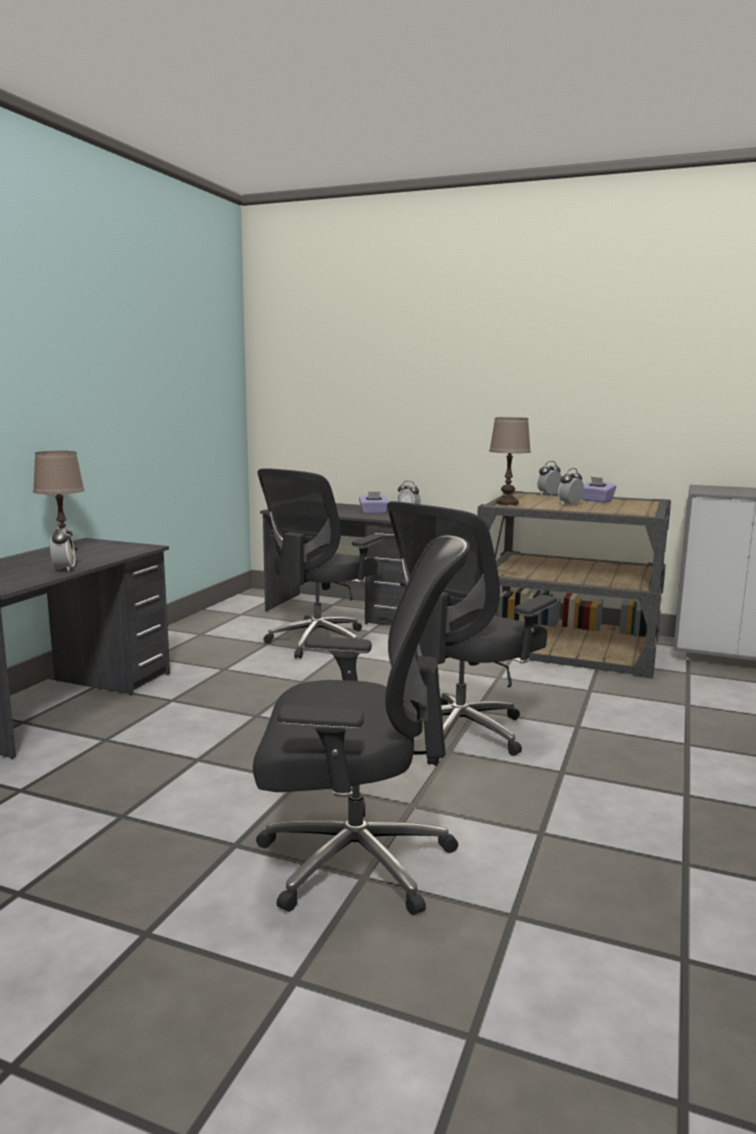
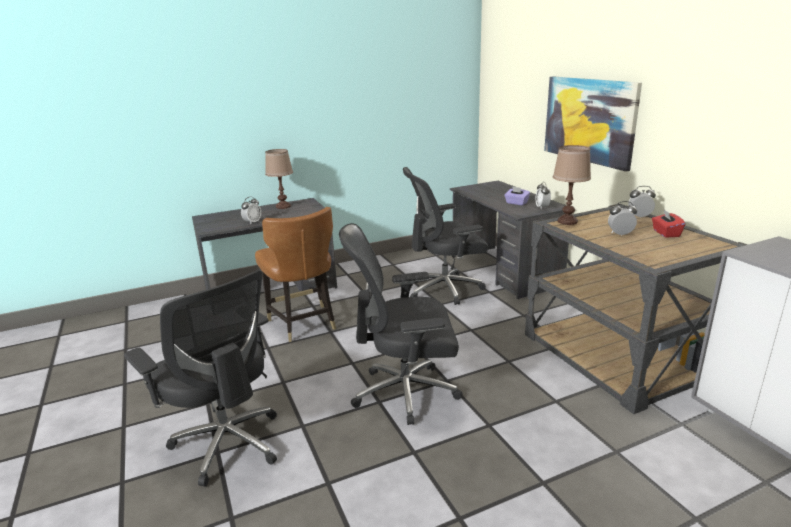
camera: 45 degrees right, 10 degrees up
purple tissue box [582,477,616,503] -> red tissue box [652,210,685,237]
none -> brown chair [255,207,336,342]
none -> picture [544,76,642,172]

